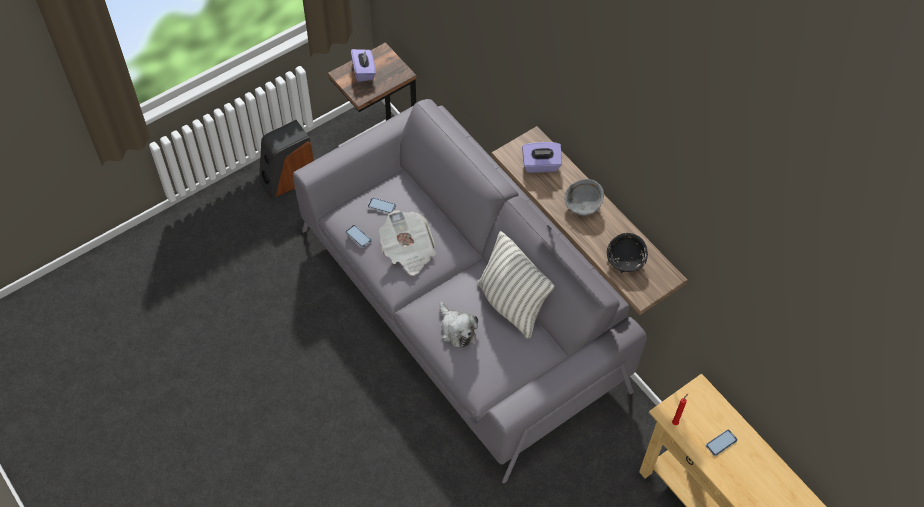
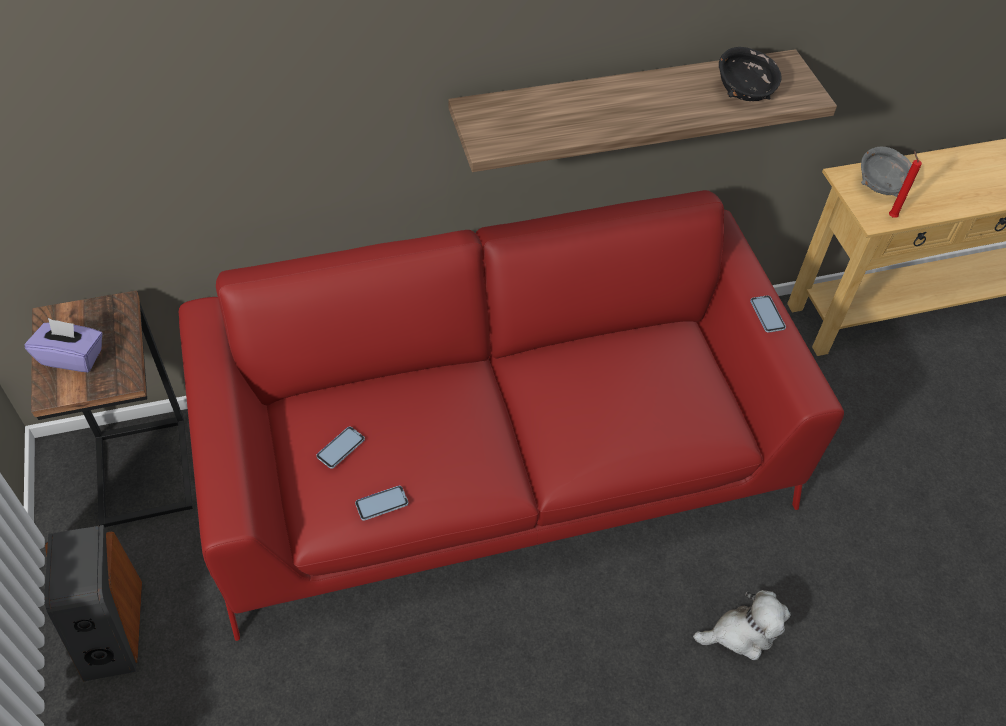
camera: 70 degrees left, 5 degrees down
grey sofa [293,99,647,484] -> red sofa [179,190,844,641]
newspaper [379,210,436,275] -> none
plush toy [439,302,478,348] -> plush toy moved to [693,590,791,660]
pillow [477,231,554,339] -> none
purple tissue box [522,142,562,173] -> none
grey bowl [564,179,604,216] -> grey bowl moved to [861,146,914,197]
phone [706,430,738,456] -> phone moved to [750,295,786,333]

